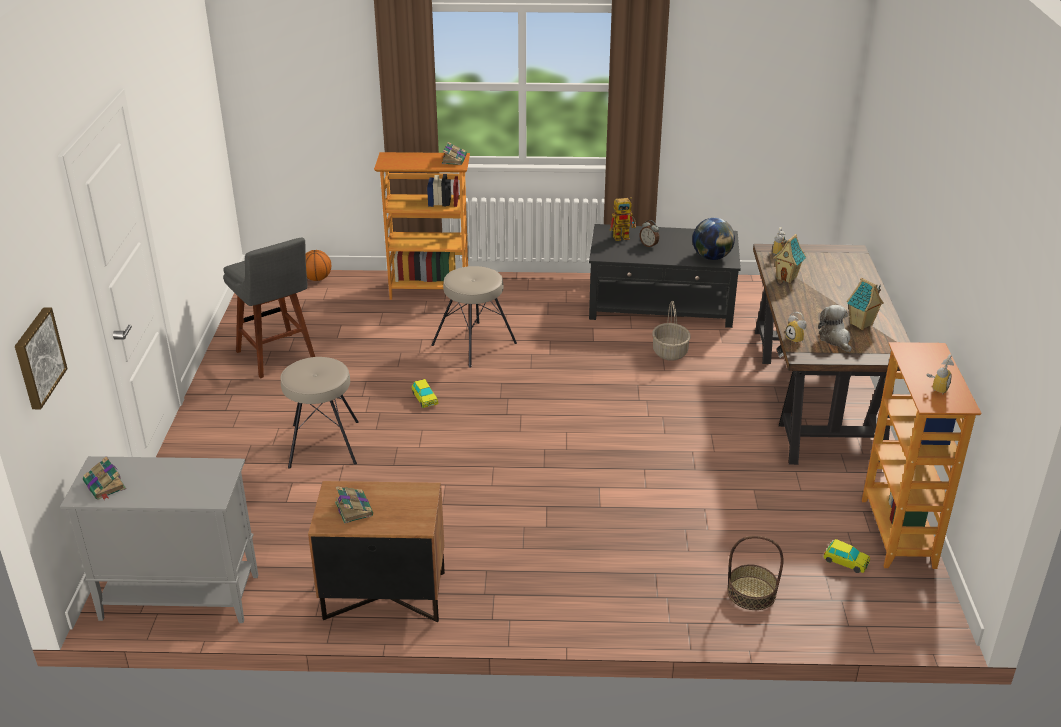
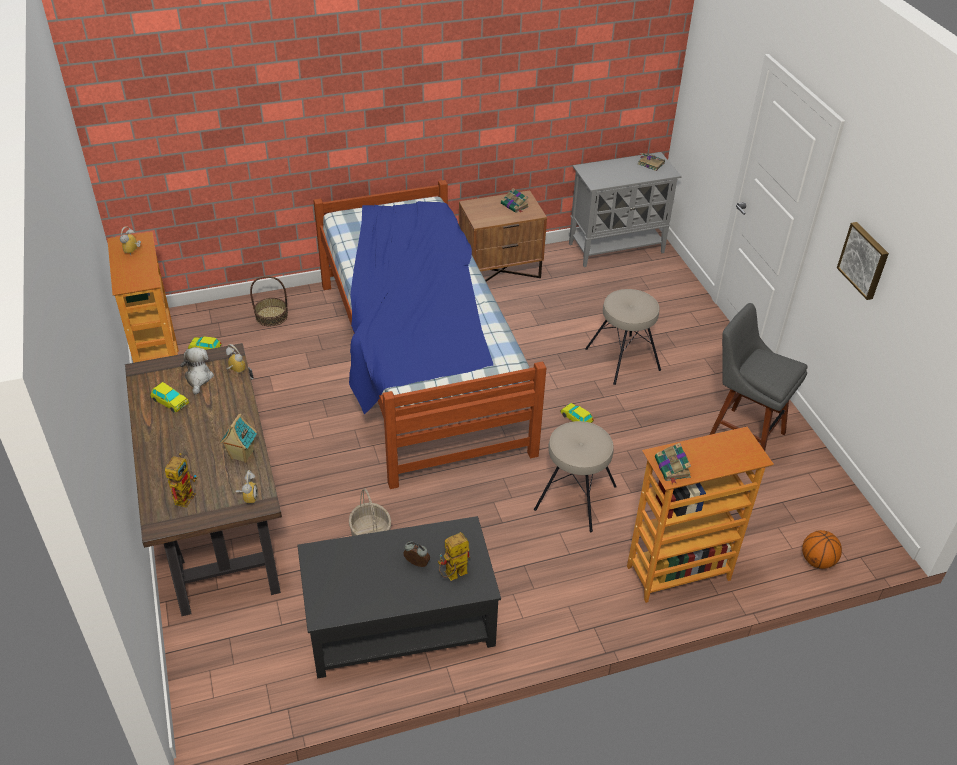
camera: 160 degrees right, 10 degrees up
picture [15,308,68,409] -> picture moved to [837,222,889,300]
globe [692,218,735,260] -> none
plush toy [818,305,852,352] -> plush toy turned 150 degrees counterclockwise [180,347,214,395]
toy house [847,278,884,330] -> toy car [150,382,189,412]
none -> toy robot [165,453,197,508]
none -> bed [313,180,546,489]

